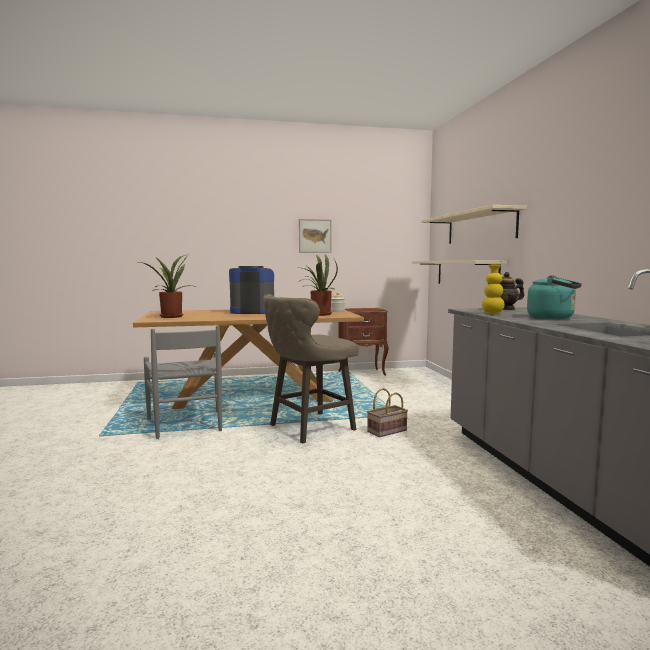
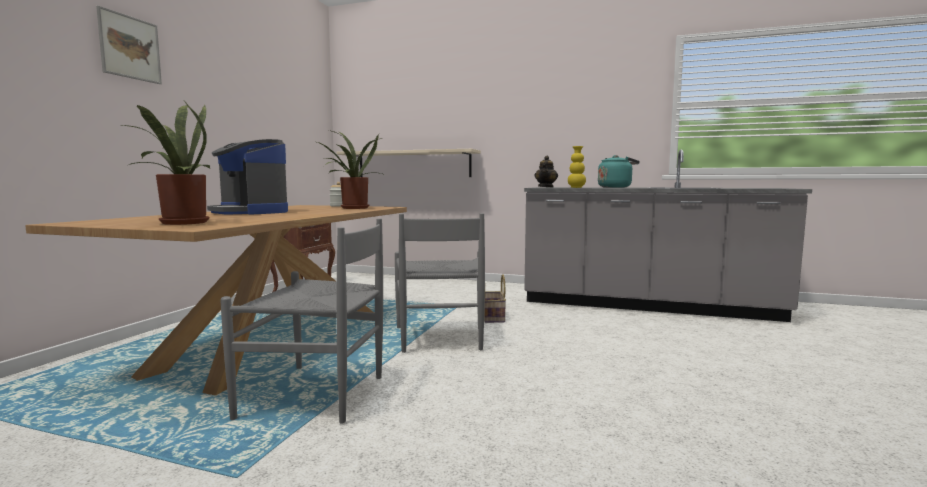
camera: 60 degrees left, 0 degrees up
coffee machine [229,266,274,314] -> coffee machine turned 75 degrees counterclockwise [207,139,288,215]
beige stool [263,294,359,443] -> grey chair [395,213,485,353]
picture [299,219,331,253] -> picture moved to [96,6,162,84]
beige shelf [421,205,526,244] -> none

